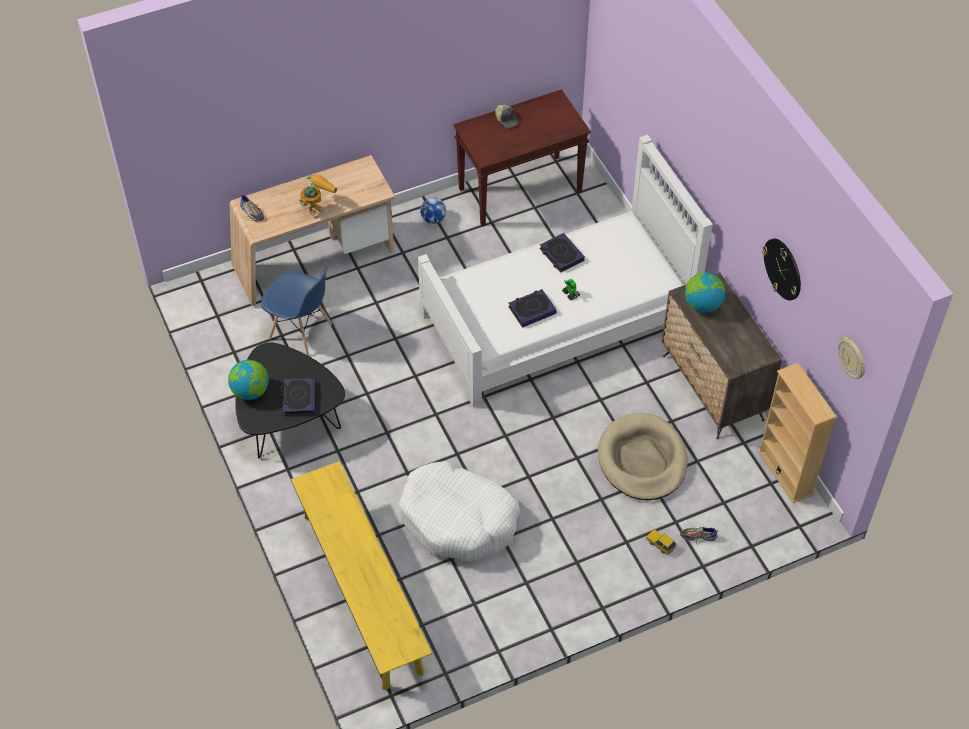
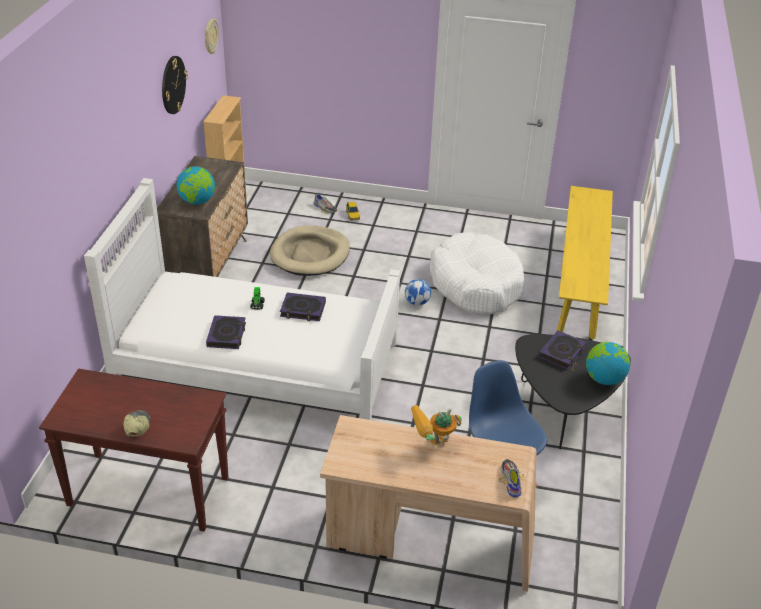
camera: 145 degrees left, 15 degrees down
football [420,198,446,224] -> football moved to [405,279,431,306]

